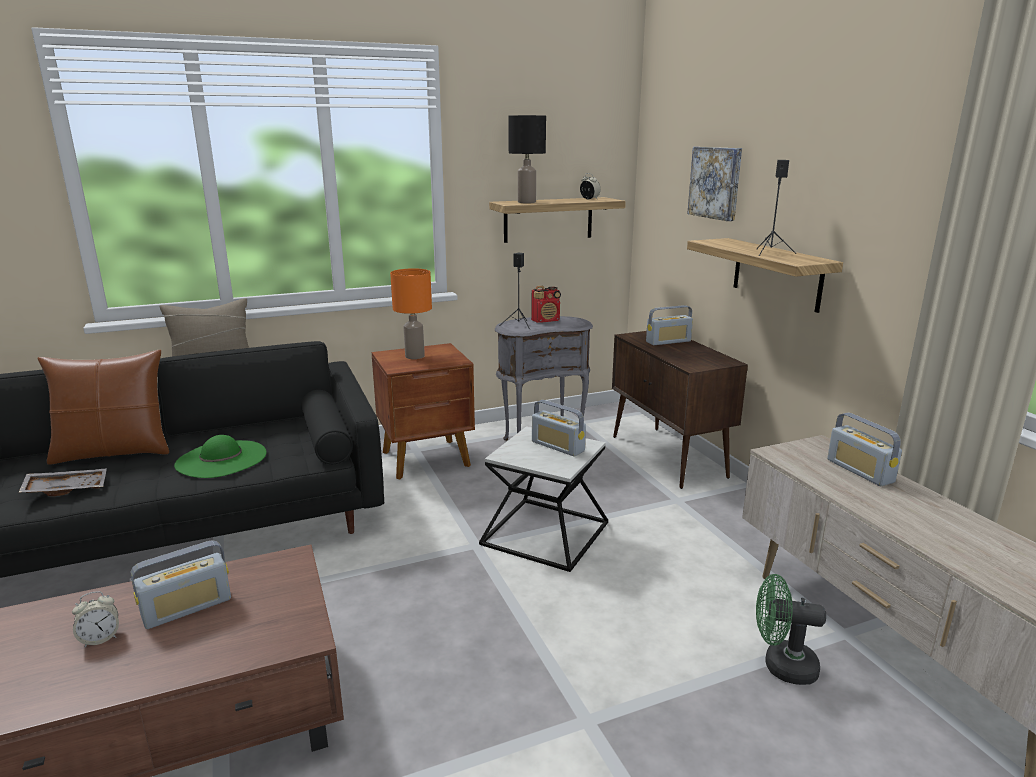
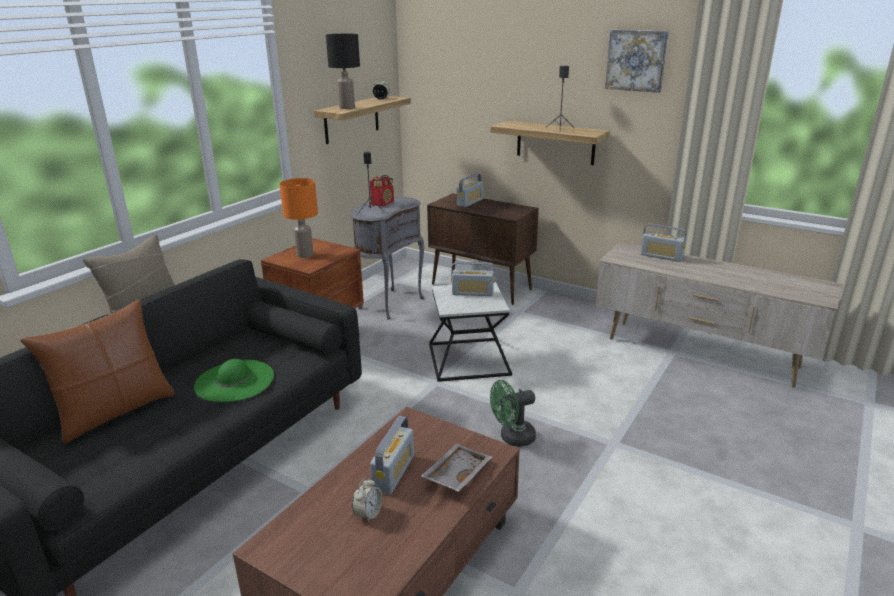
camera: 35 degrees left, 5 degrees up
grey tray [19,468,107,496] -> grey tray moved to [421,443,492,492]
picture [687,147,742,221] -> picture moved to [605,30,669,93]
green fan [756,574,826,685] -> green fan moved to [490,380,536,447]

